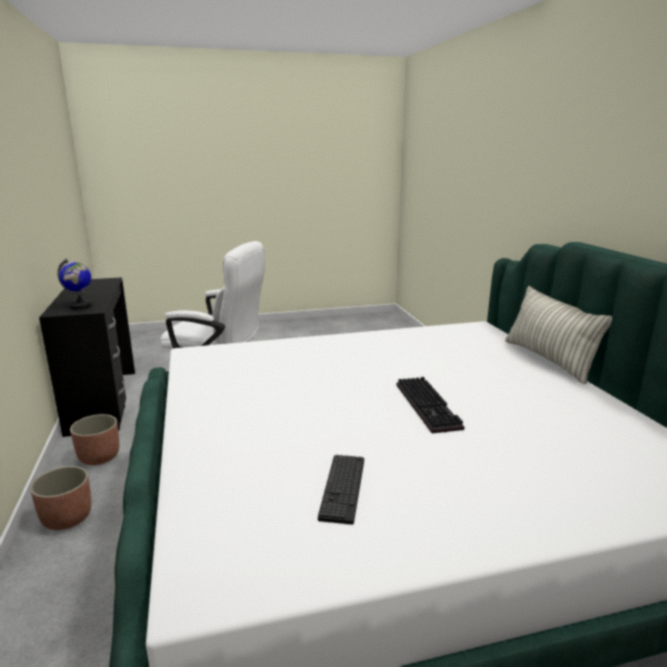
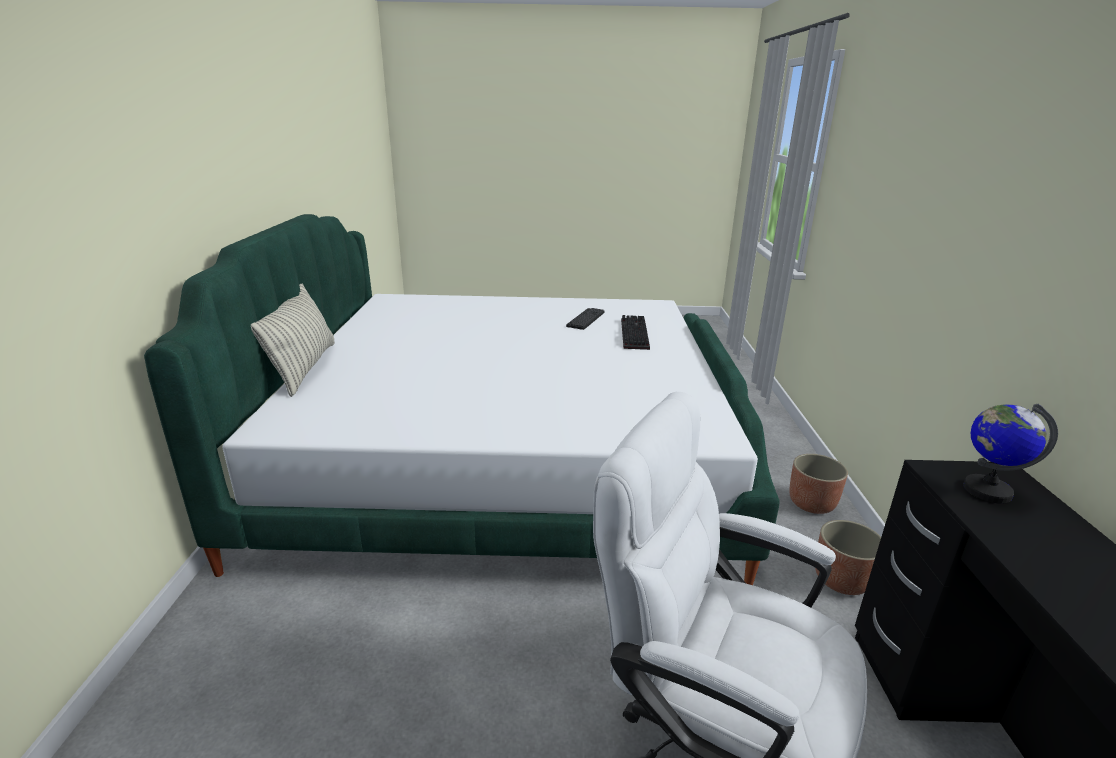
camera: 165 degrees left, 5 degrees up
keyboard [397,377,464,433] -> keyboard moved to [621,315,650,350]

